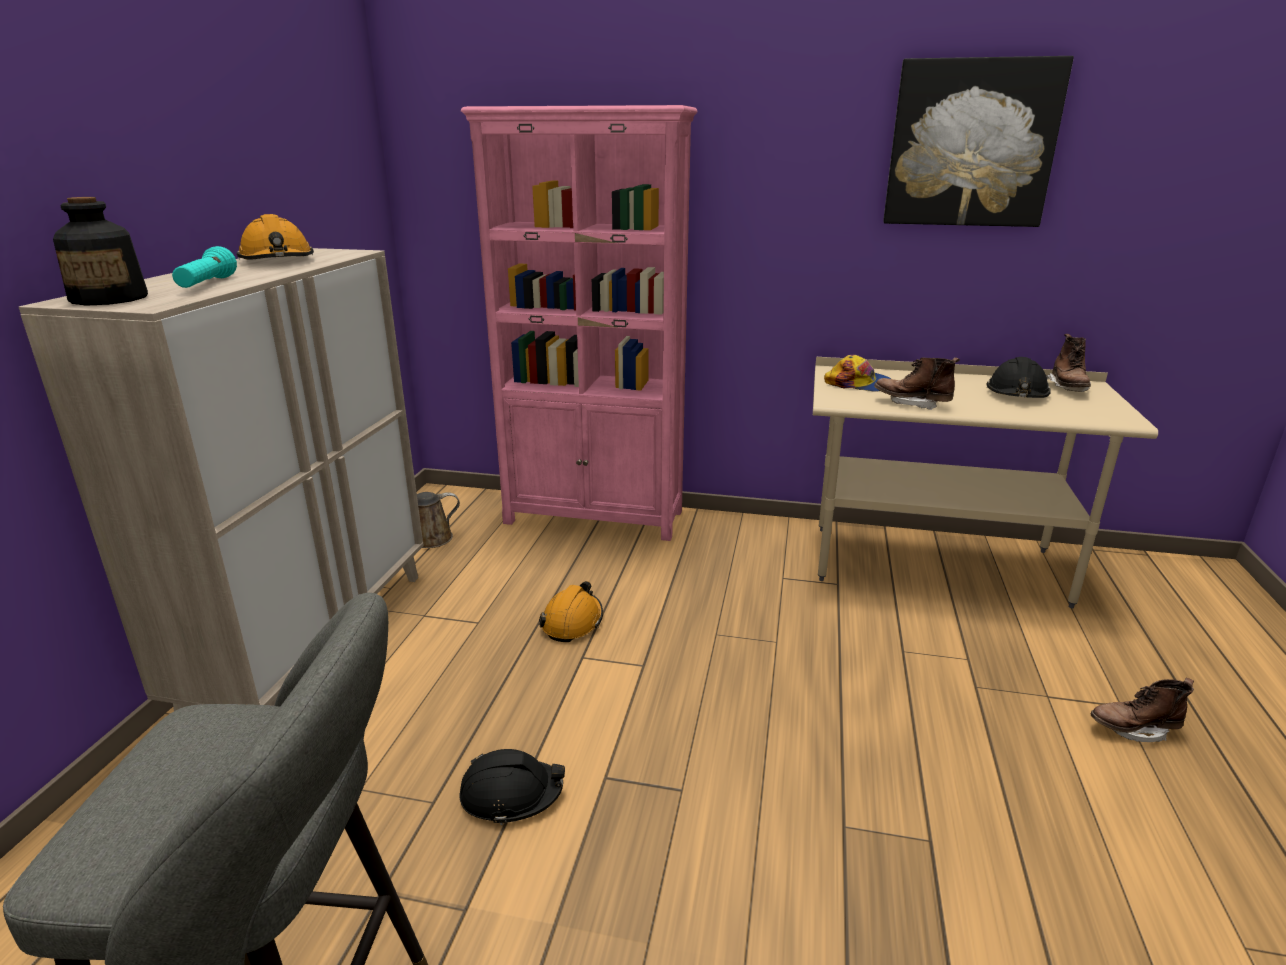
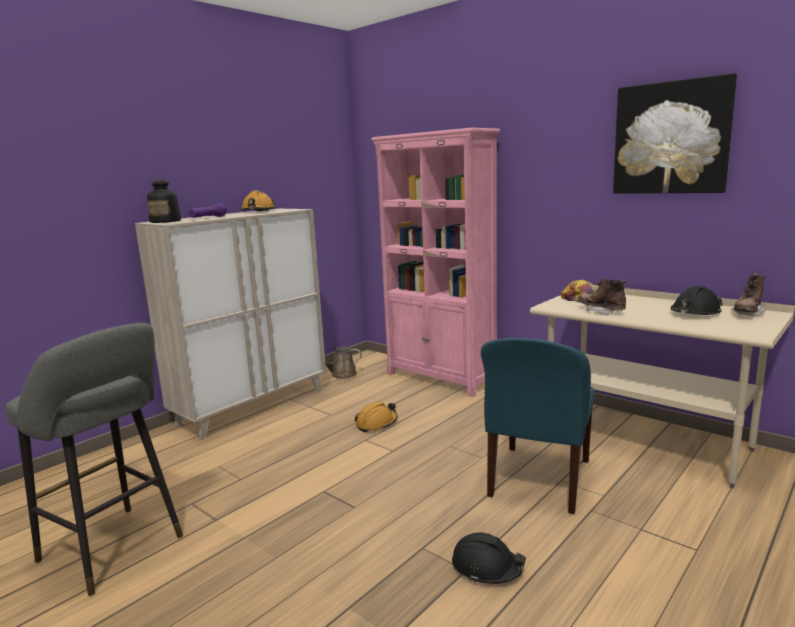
camera: 30 degrees right, 10 degrees down
turquoise flashlight [172,246,237,288] -> purple flashlight [188,203,227,218]
black hard hat [459,749,565,825] -> black hard hat moved to [452,532,526,584]
brown boot [1091,678,1194,742] -> none
none -> blue chair [481,338,595,514]

